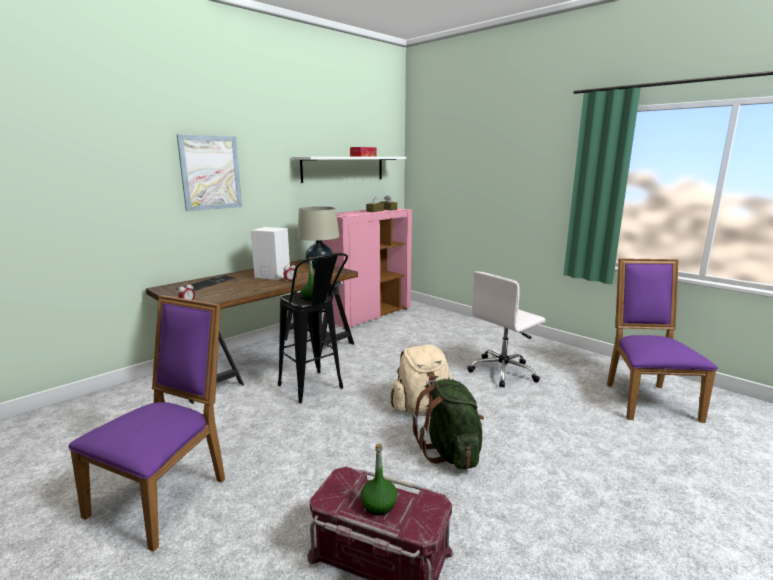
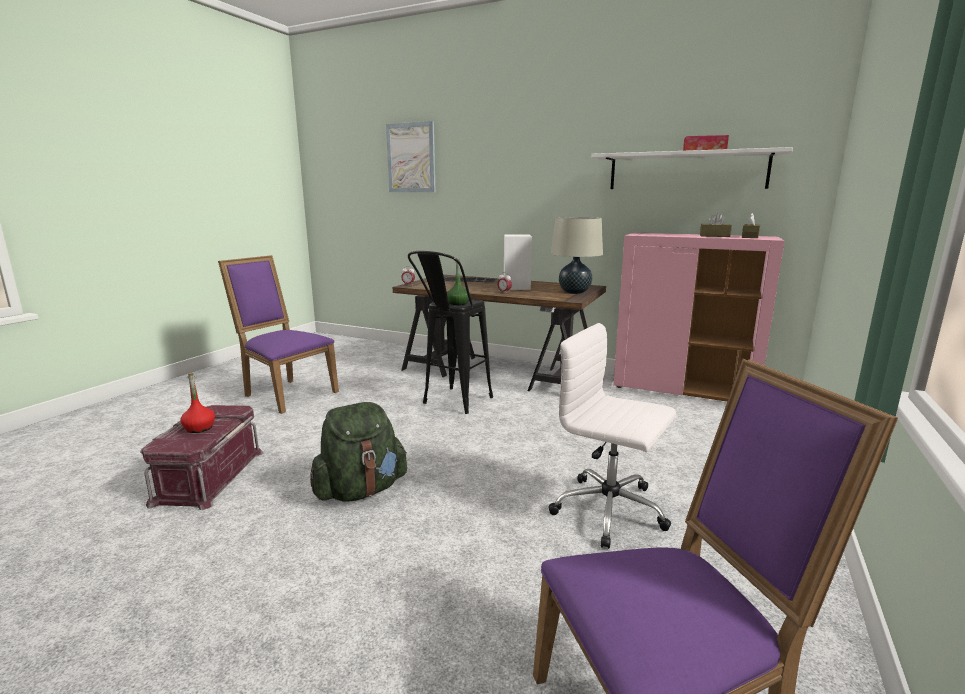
camera: 70 degrees right, 0 degrees up
purple chair [68,295,225,552] -> purple chair turned 150 degrees counterclockwise [218,255,339,414]
picture [177,135,242,211] -> picture moved to [386,121,436,192]
green bottle [361,444,398,515] -> red bottle [180,373,215,433]
beige backpack [390,345,454,414] -> none

